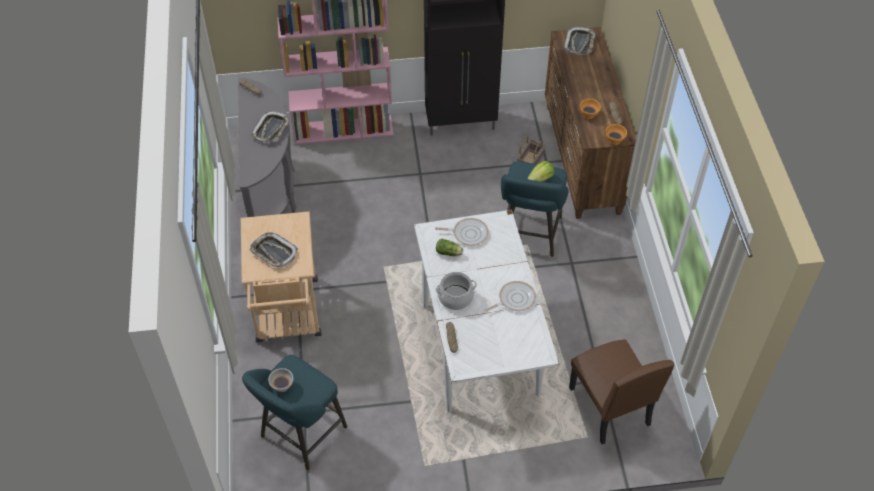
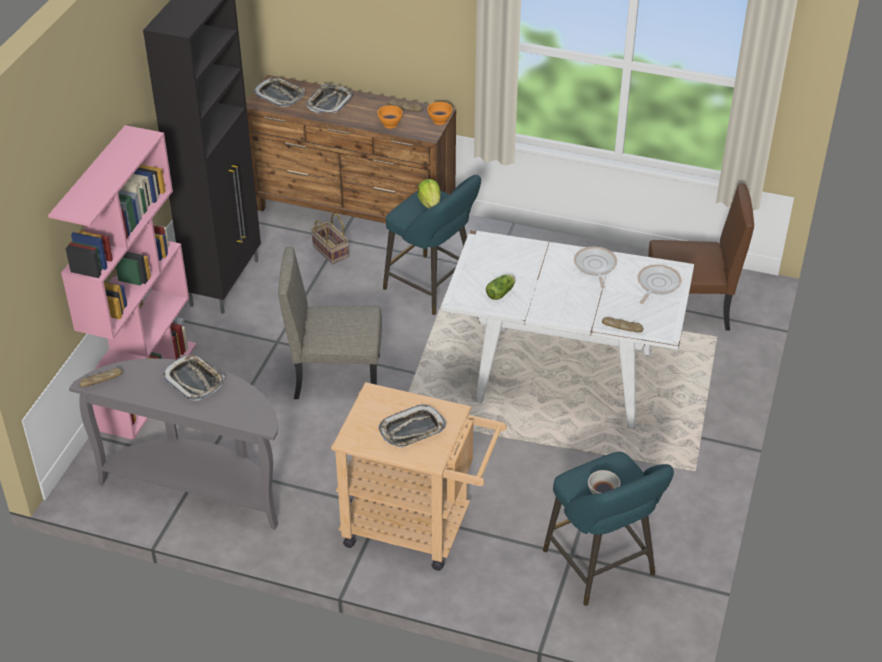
camera: 65 degrees left, 10 degrees down
frying pan [435,218,489,246] -> frying pan moved to [637,265,682,304]
cooking pot [436,272,477,310] -> none
none -> beige chair [278,246,382,399]
none -> tray [306,84,353,114]

